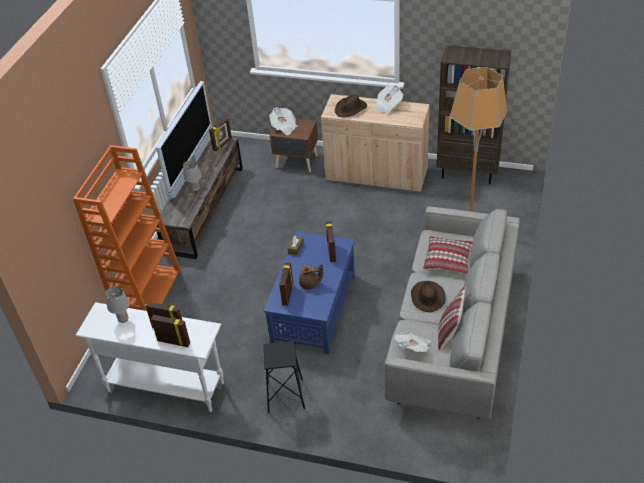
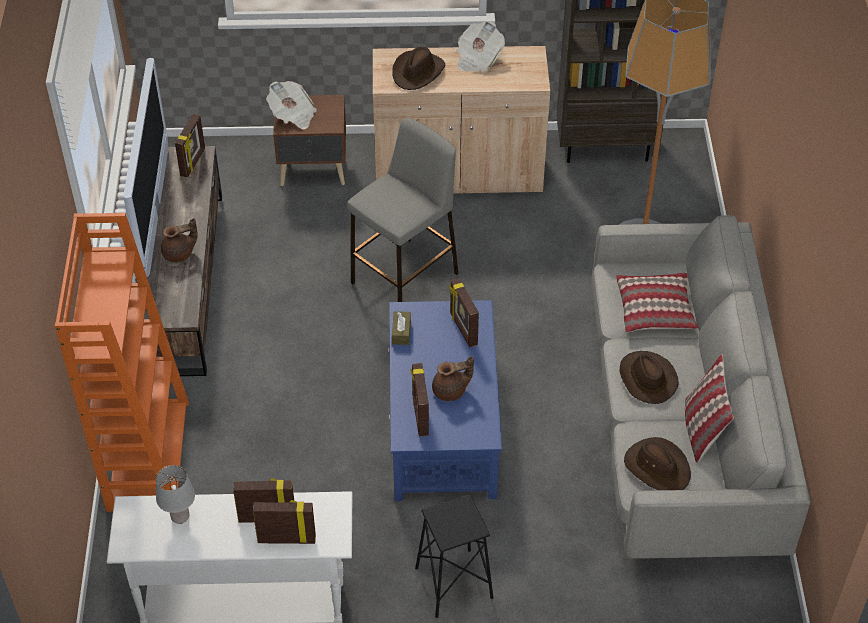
camera: 20 degrees left, 5 degrees up
grey table lamp [183,160,202,192] -> brown teapot [161,218,198,262]
newspaper [394,333,431,352] -> brown hat [624,437,691,490]
none -> grey stool [347,118,459,302]

